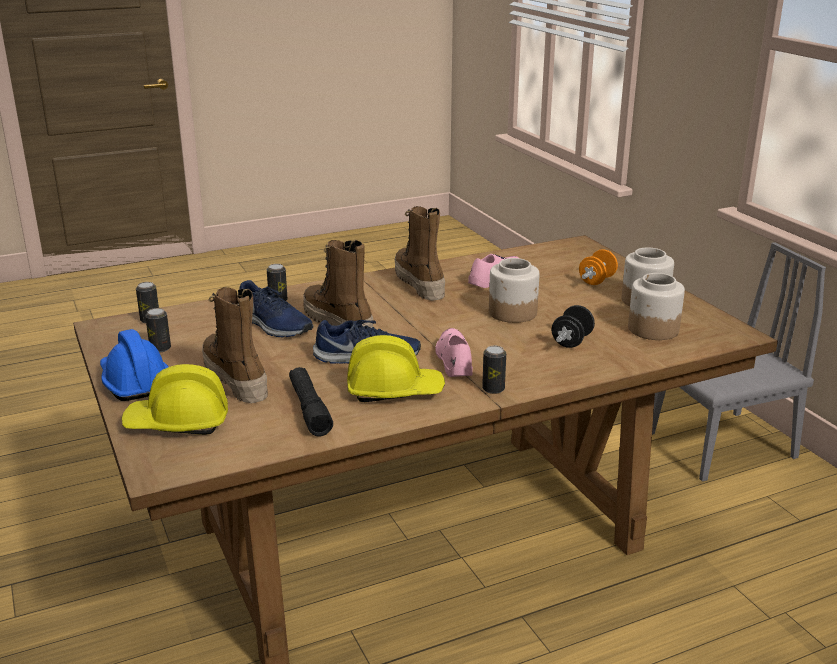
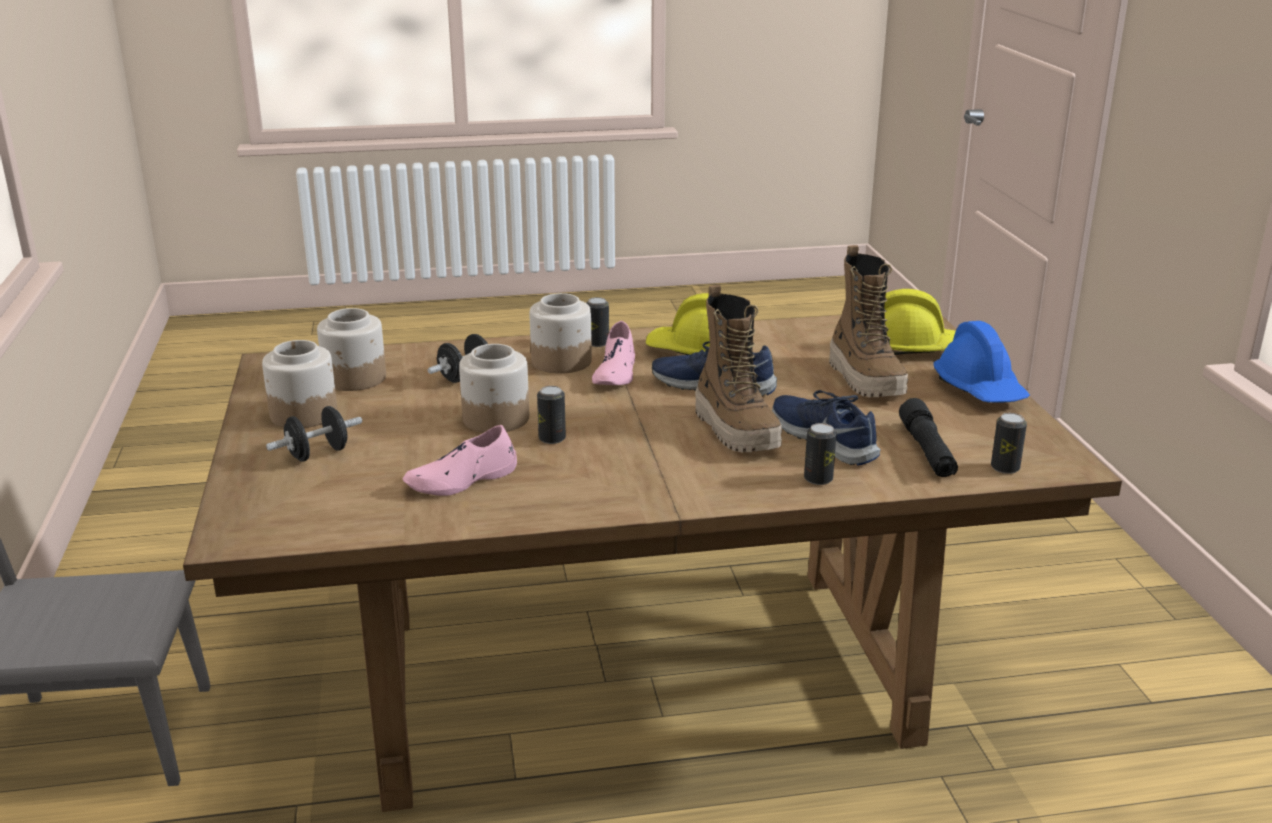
camera: 165 degrees left, 0 degrees up
can [145,308,171,353] -> can moved to [537,386,566,444]
black flashlight [289,367,333,437] -> black flashlight moved to [899,398,958,477]
boot [395,206,445,301] -> none
orange dumbbell [579,249,618,285] -> black dumbbell [266,406,362,462]
none -> jar [530,293,592,374]

